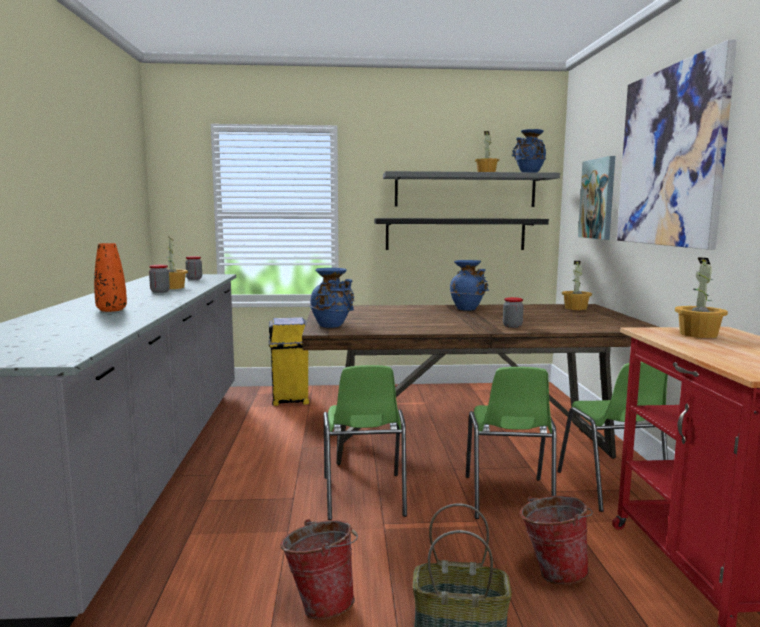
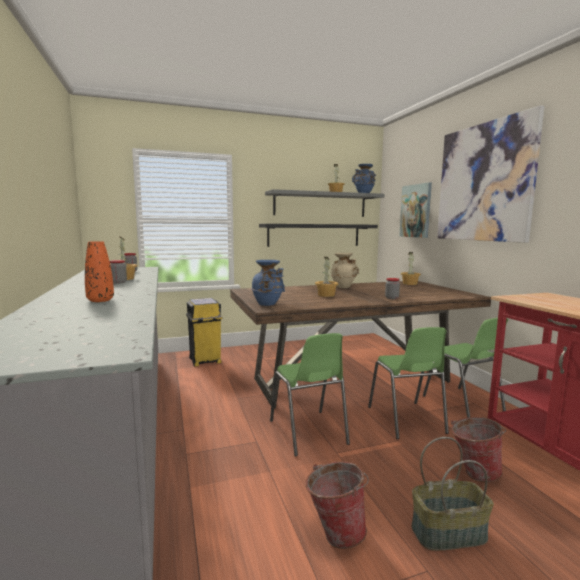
camera: 15 degrees left, 0 degrees up
blue vase [449,260,489,311] -> beige vase [331,253,360,288]
potted plant [675,257,728,338] -> potted plant moved to [315,257,338,297]

